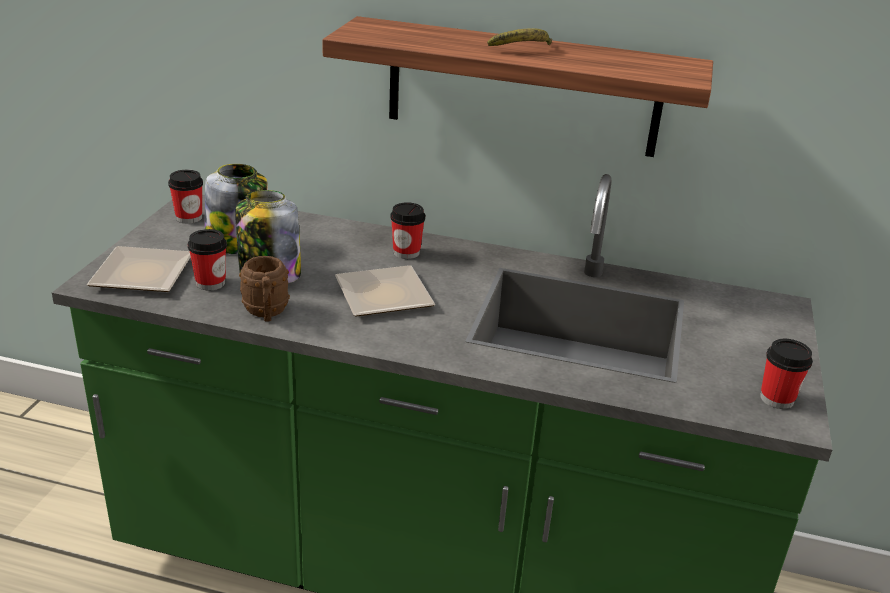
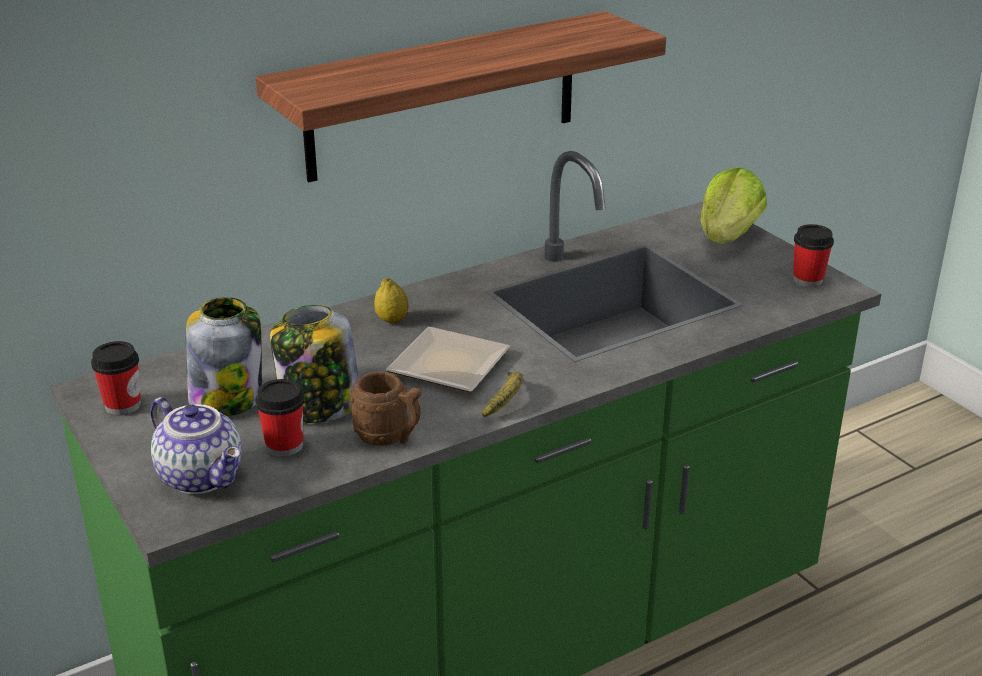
camera: 45 degrees left, 0 degrees up
plate [86,246,191,292] -> teapot [151,397,242,494]
cup [390,202,425,259] -> lemon [374,278,408,323]
banana [487,28,552,46] -> banana moved to [482,372,523,417]
none -> lettuce [701,167,767,244]

